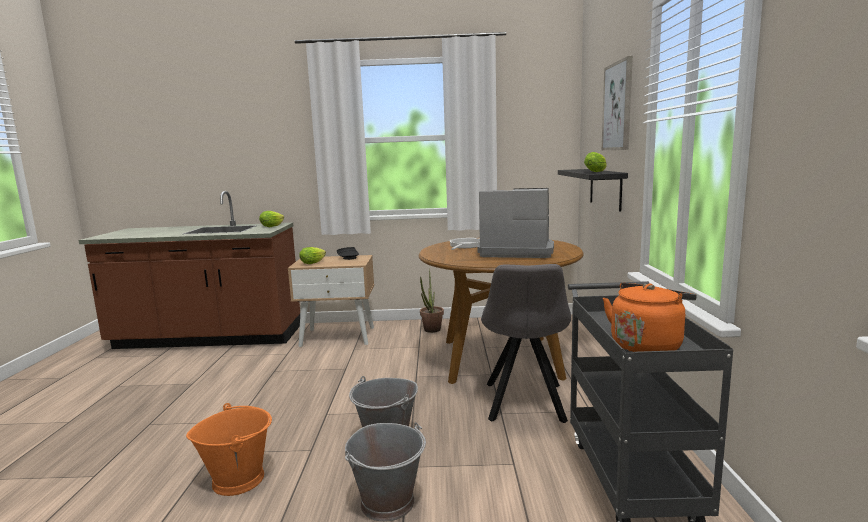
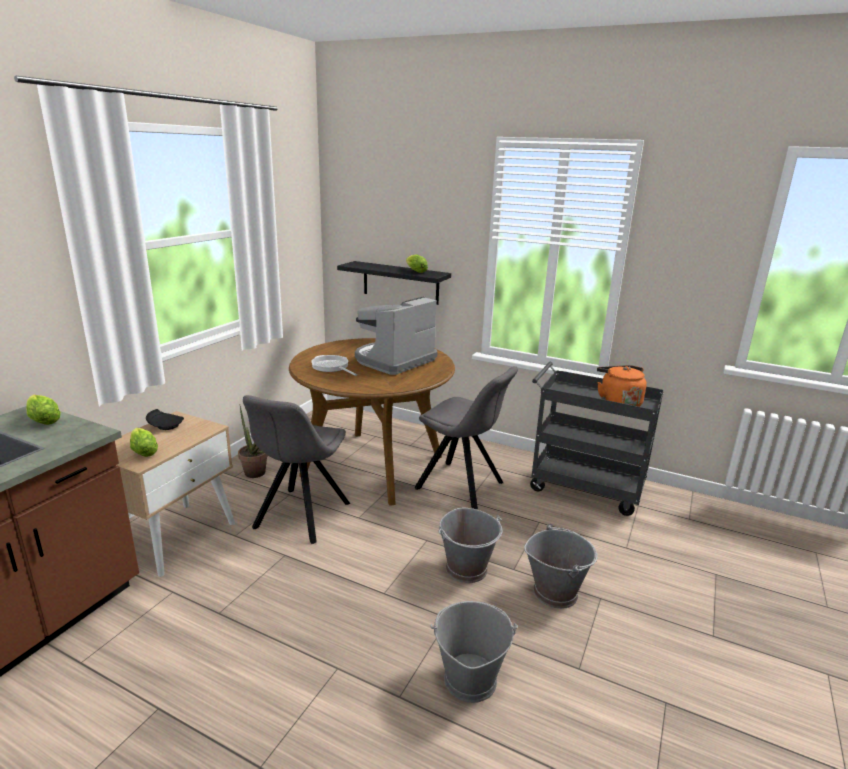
camera: 65 degrees left, 10 degrees up
orange bucket [186,403,272,496] -> grey bucket [430,601,518,703]
picture [602,56,633,150] -> none
none -> grey chair [243,395,350,544]

